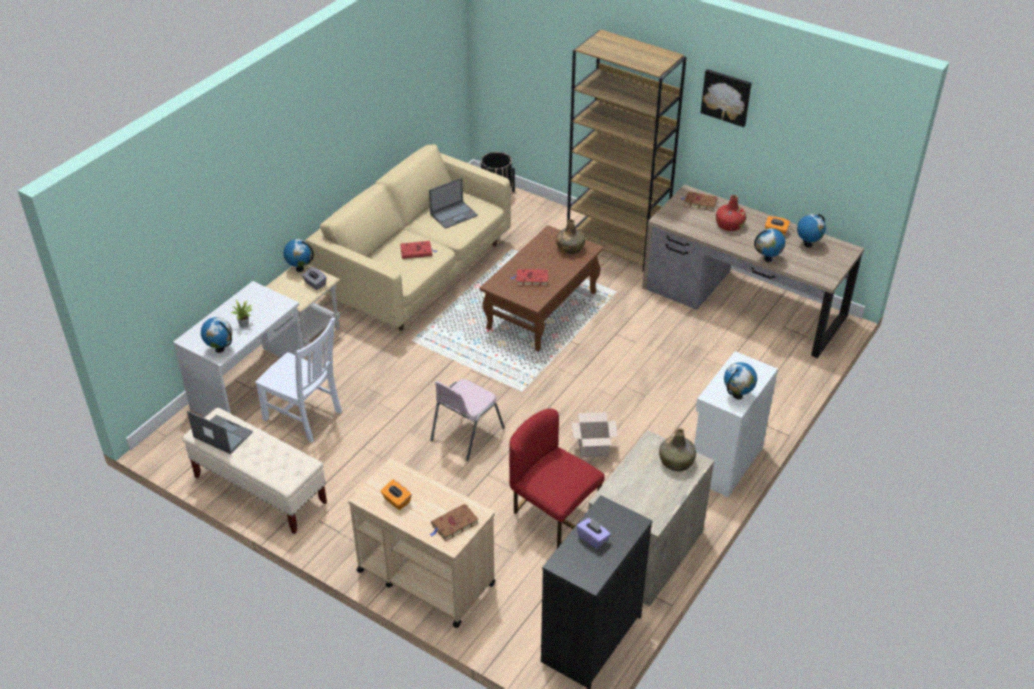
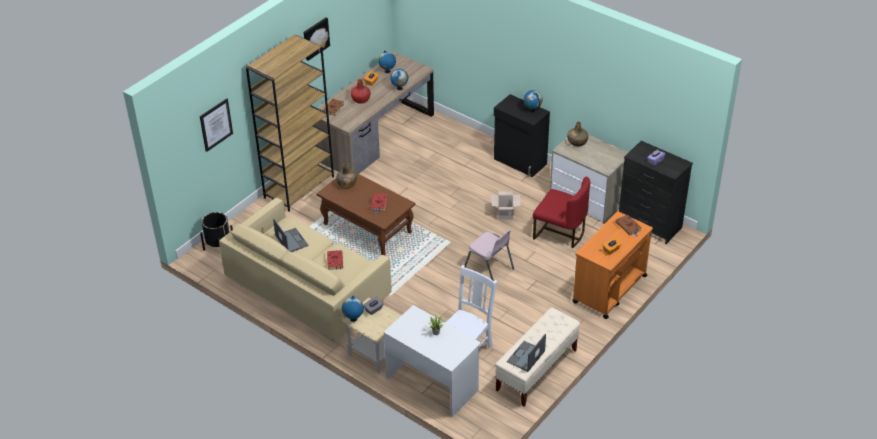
camera: 85 degrees left, 0 degrees up
globe [201,317,232,353] -> none
beige cart [348,458,496,628] -> orange cart [572,211,653,319]
red chair [509,409,605,548] -> red chair turned 105 degrees counterclockwise [533,177,590,248]
white cabinet [694,351,778,497] -> black cabinet [494,94,550,177]
none -> picture [200,98,233,152]

